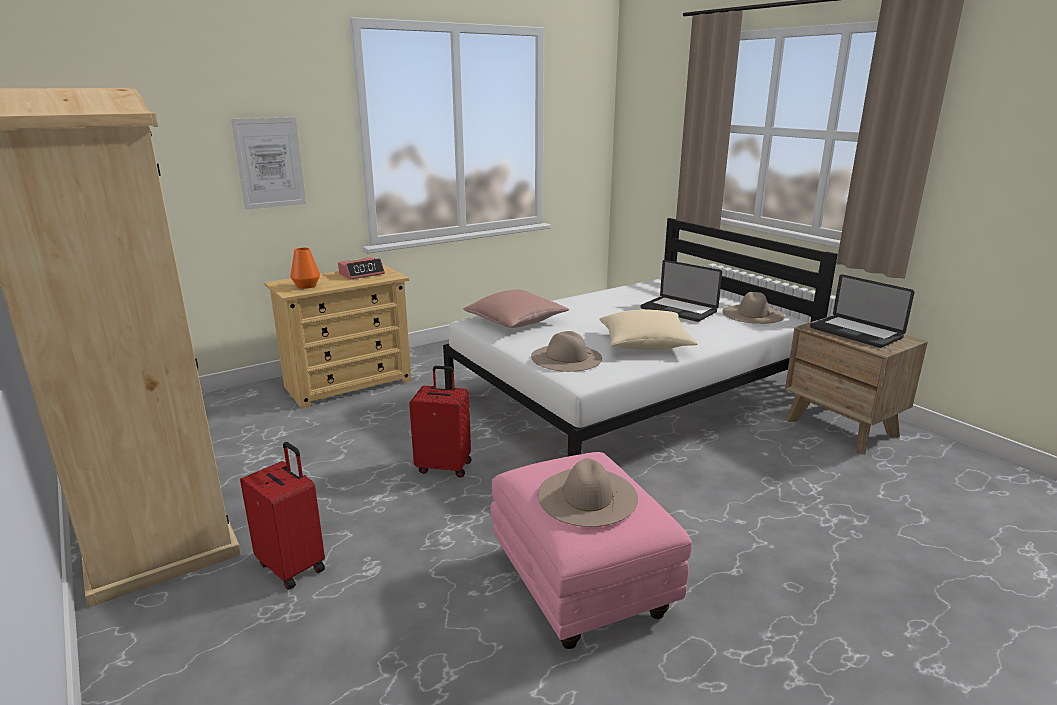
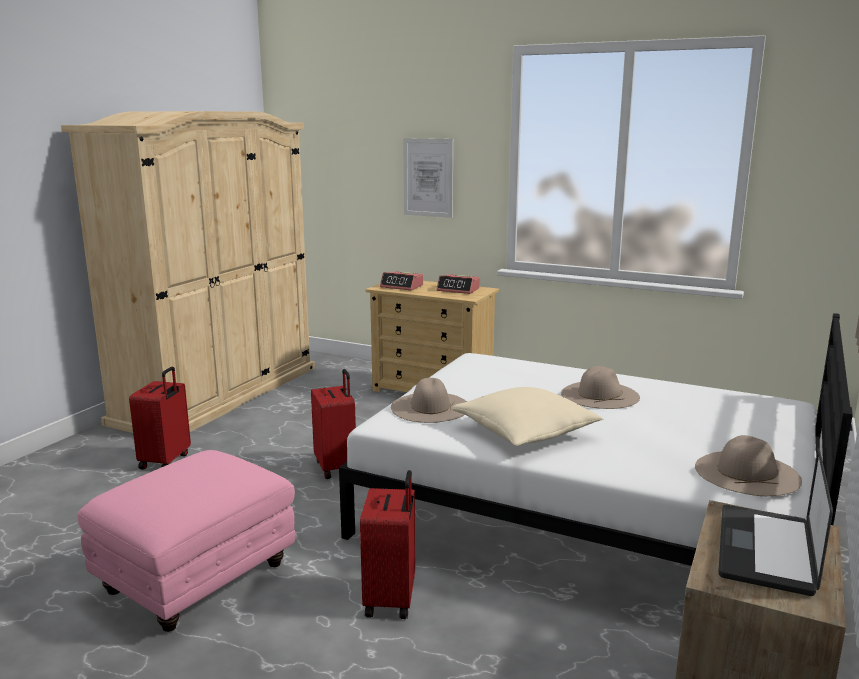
camera: 60 degrees right, 5 degrees down
orange vase [290,248,320,289] -> alarm clock [380,271,423,290]
pink pillow [463,289,569,328] -> none
beige hat [538,458,638,527] -> beige hat moved to [561,366,640,409]
laptop [641,260,722,322] -> none
none -> red suitcase [360,470,415,619]

